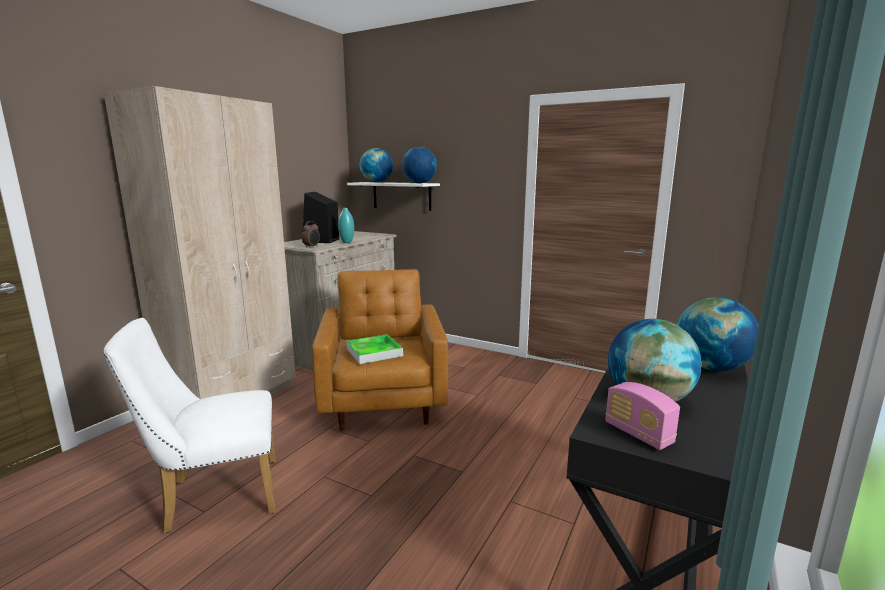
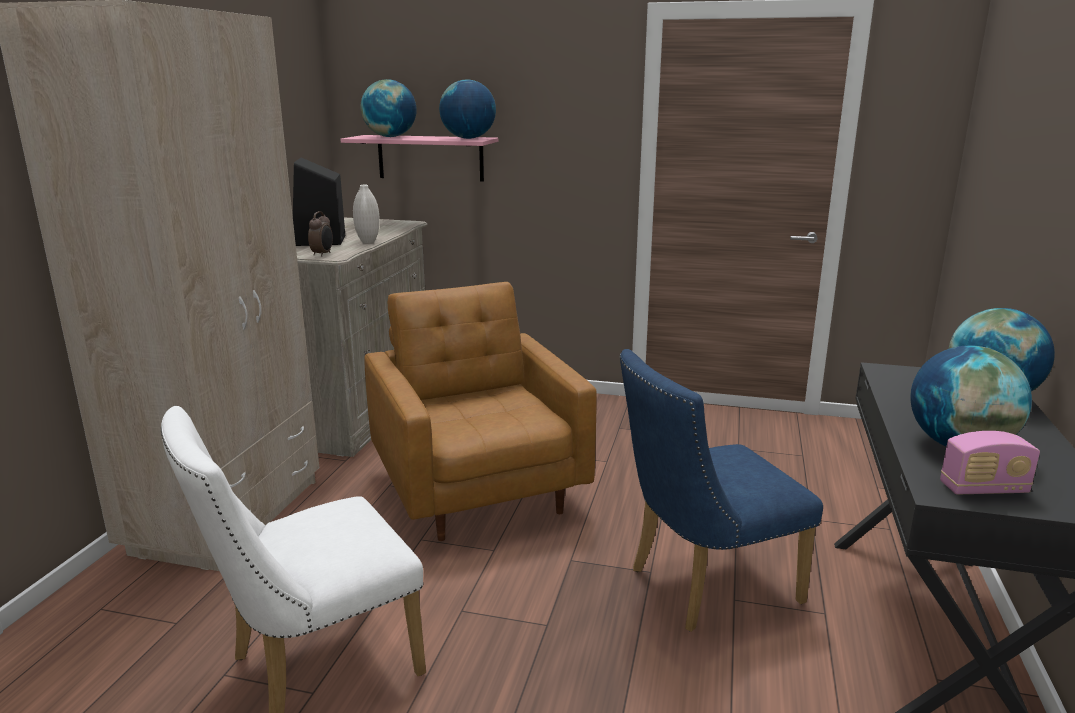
camera: 15 degrees left, 5 degrees up
turquoise vase [338,208,354,243] -> white vase [353,185,380,243]
tray [346,334,403,364] -> none
white shelf [347,182,440,211] -> pink shelf [340,135,498,182]
radio [606,382,680,450] -> radio turned 45 degrees counterclockwise [940,431,1040,495]
none -> blue chair [620,349,823,632]

